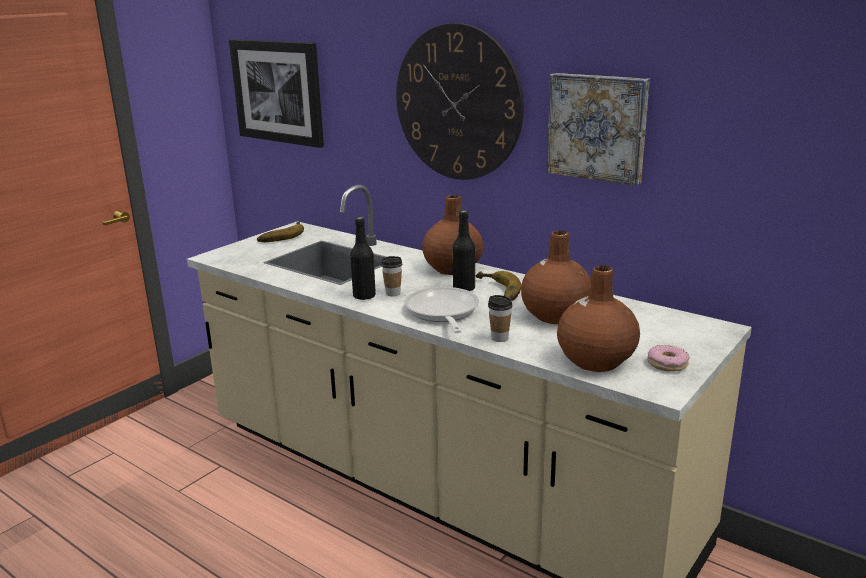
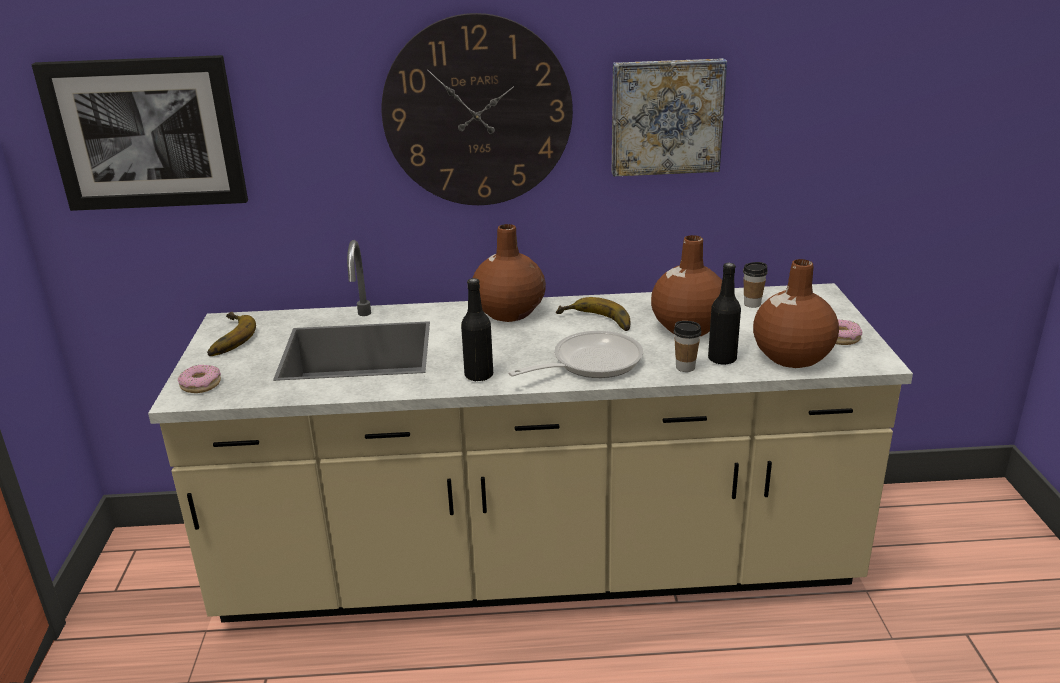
camera: 40 degrees left, 5 degrees up
cup [381,256,402,296] -> cup moved to [743,262,768,308]
frying pan [405,287,479,333] -> frying pan turned 105 degrees clockwise [508,331,643,378]
black bottle [453,210,475,291] -> black bottle moved to [708,263,741,365]
none -> donut [178,365,221,393]

